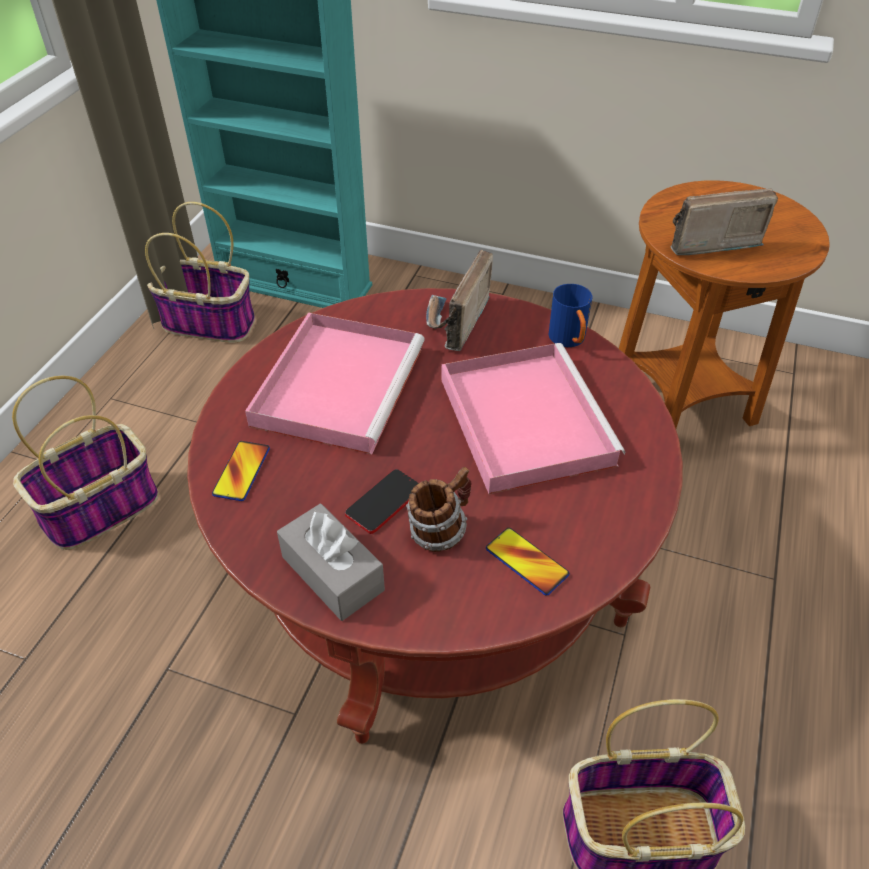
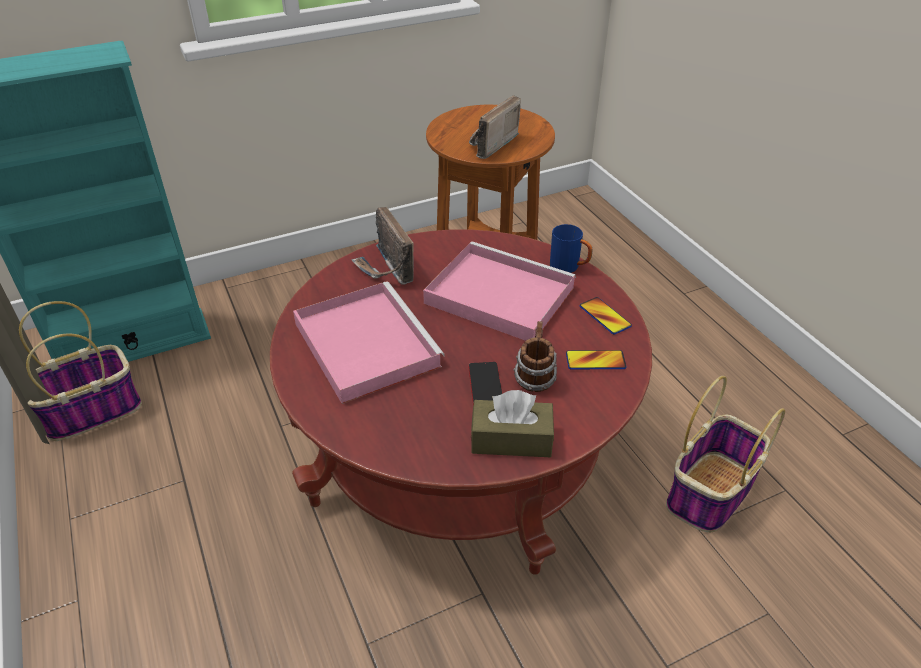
camera: 45 degrees left, 5 degrees down
basket [12,376,159,550] -> none
phone [212,441,270,501] -> phone moved to [580,297,632,335]
grey tissue box [277,504,385,621] -> brown tissue box [471,390,554,457]
blue mug [549,284,592,347] -> blue mug moved to [550,224,593,273]

